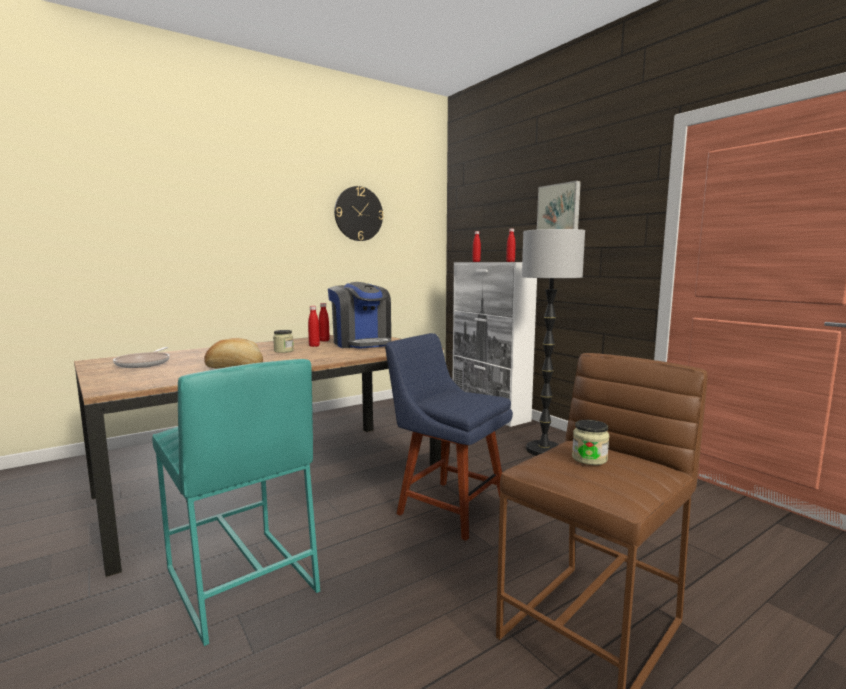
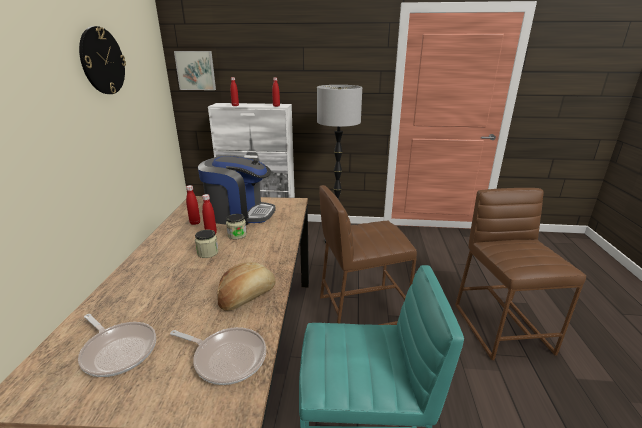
camera: 50 degrees left, 15 degrees up
blue chair [385,333,513,541] -> brown stool [319,185,417,325]
picture [537,181,581,230] -> picture moved to [174,51,216,90]
jar [572,420,609,465] -> jar moved to [226,214,247,239]
none -> frying pan [170,327,266,385]

